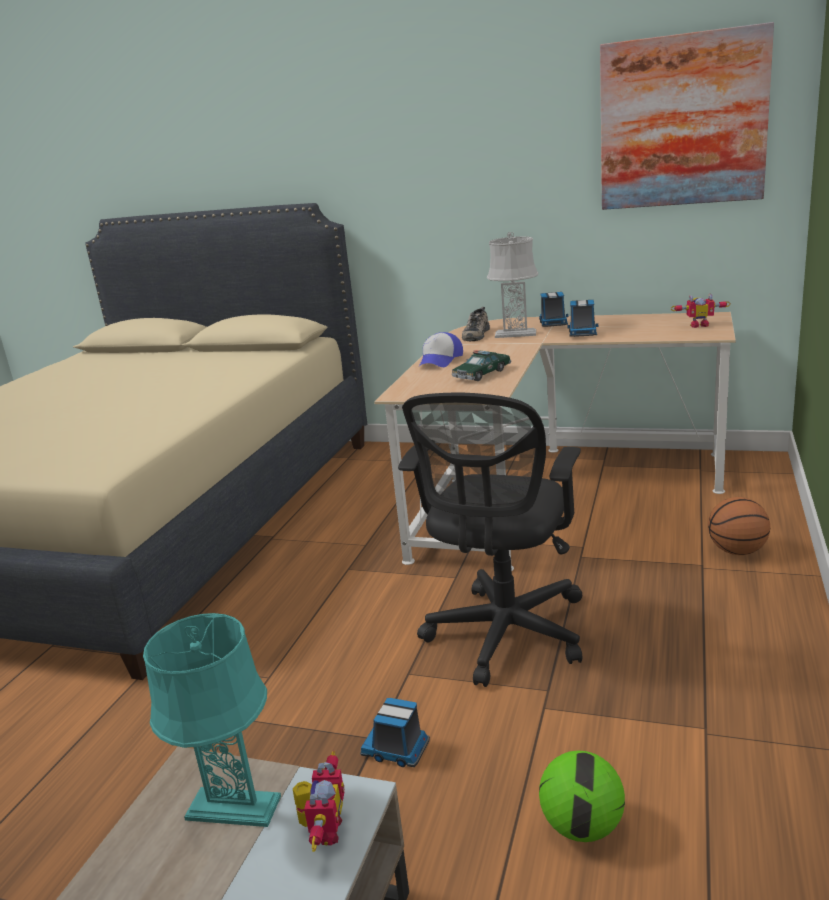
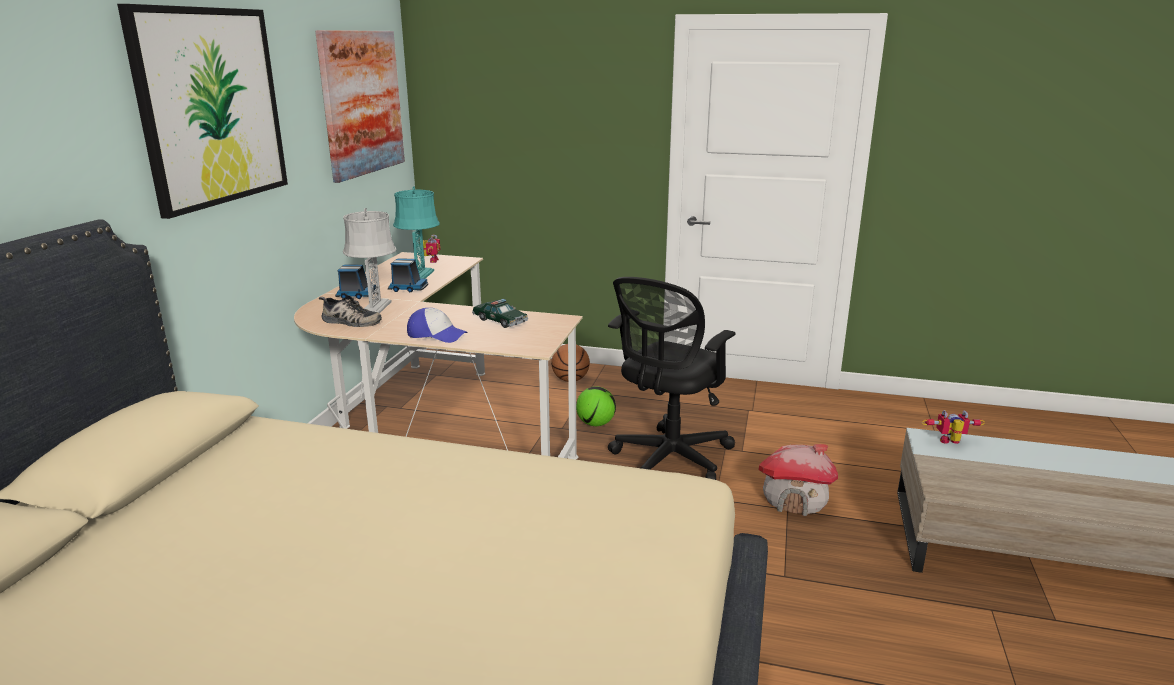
camera: 95 degrees left, 0 degrees up
turquoise table lamp [143,613,281,827] -> turquoise table lamp moved to [393,186,440,279]
toy truck [360,698,430,767] -> toy house [759,444,838,516]
black office chair [398,393,583,687] -> black office chair turned 105 degrees clockwise [608,277,735,480]
football [539,750,625,842] -> football moved to [576,387,616,426]
none -> picture [117,4,288,219]

